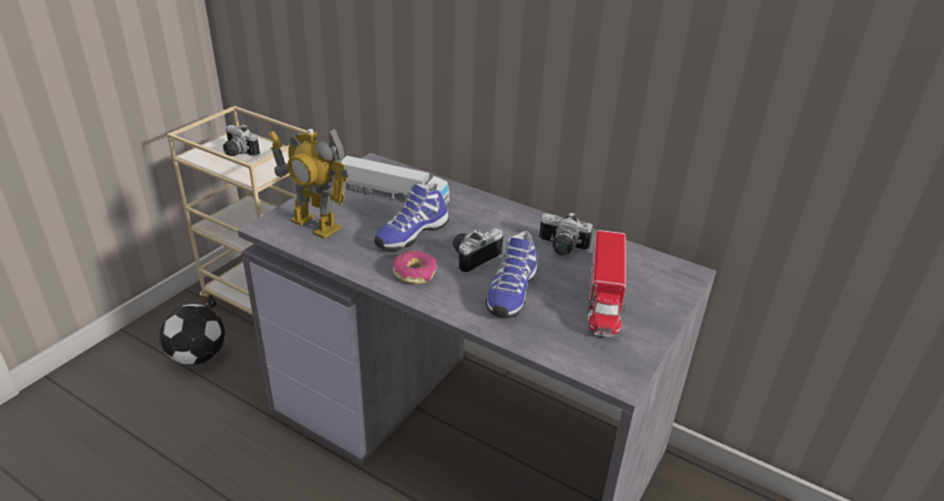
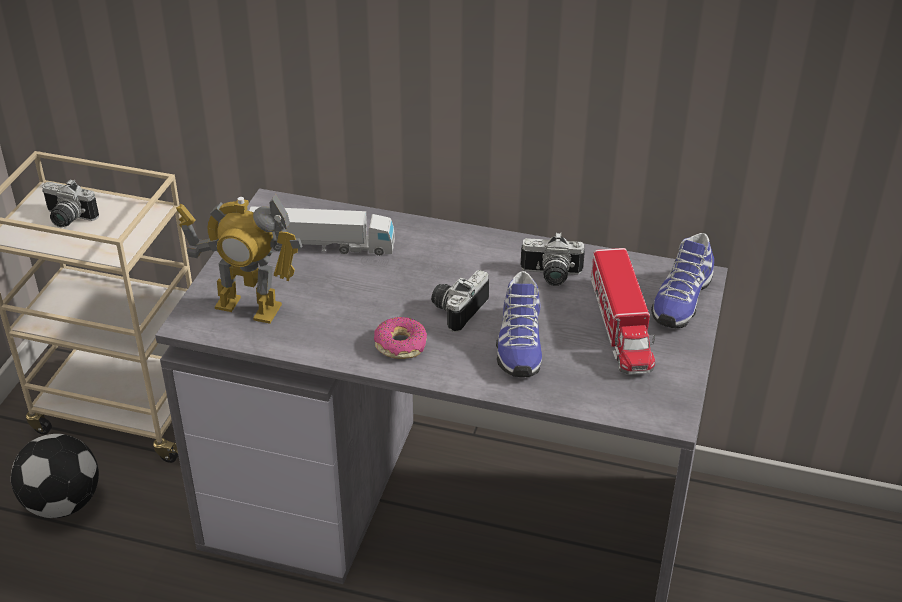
camera: 15 degrees left, 5 degrees up
shoe [374,183,449,251] -> shoe moved to [651,233,714,328]

